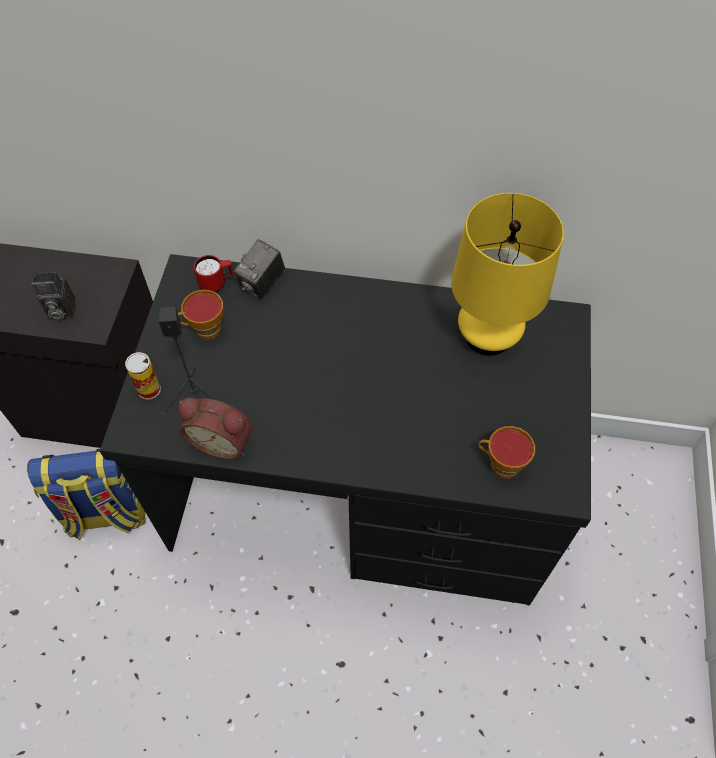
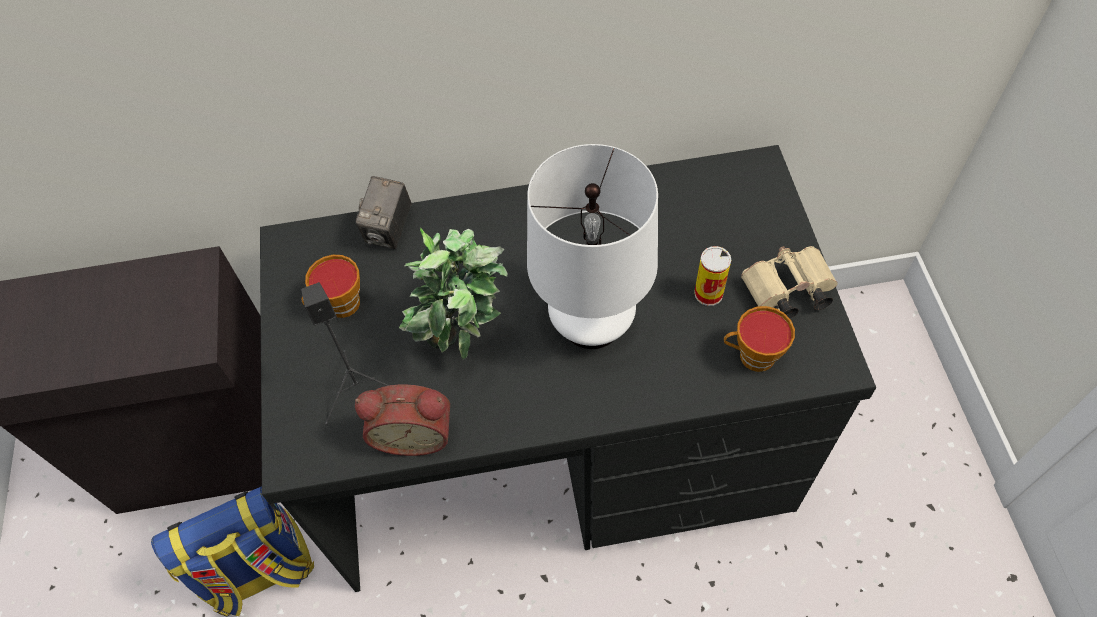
camera: 15 degrees left, 0 degrees up
camera [31,272,76,320] -> none
can [125,352,161,400] -> can moved to [694,246,731,306]
red mug [194,255,234,292] -> none
yellow table lamp [451,193,564,356] -> none
none -> potted plant [399,227,507,360]
none -> white table lamp [527,144,658,349]
none -> beige binoculars [741,246,838,319]

